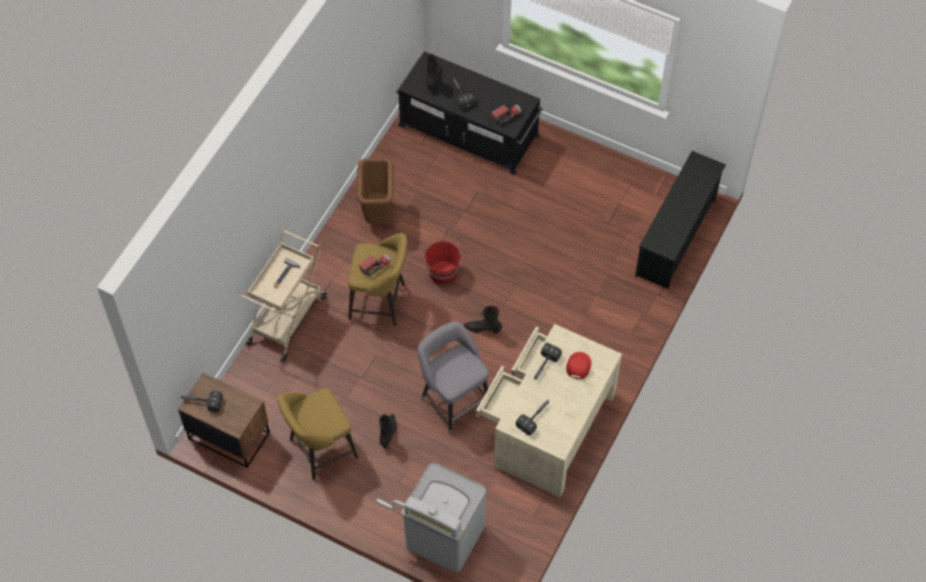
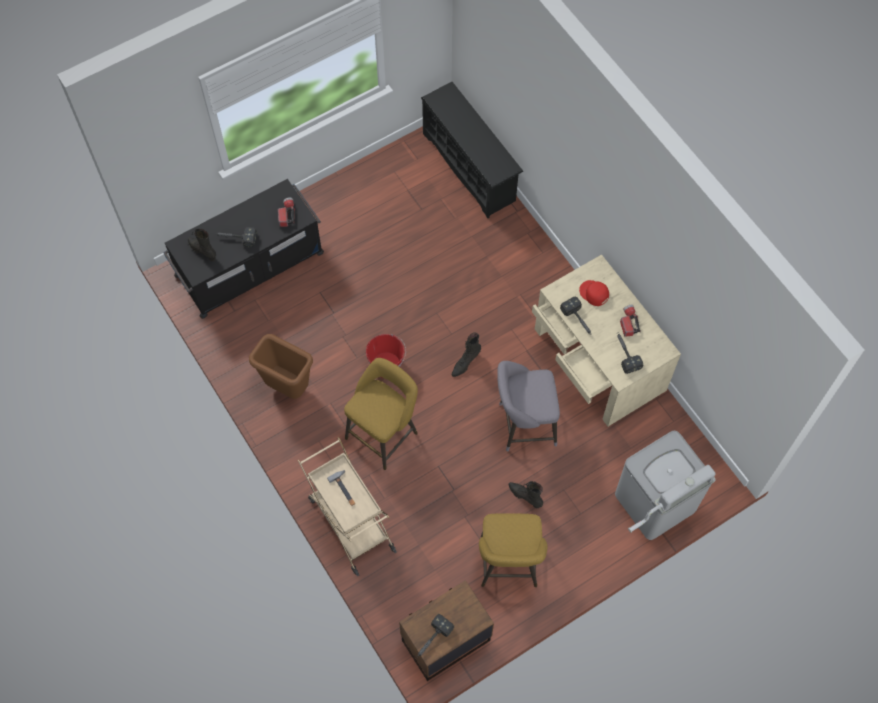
camera: 60 degrees left, 5 degrees up
flashlight [360,254,391,276] -> flashlight moved to [620,305,641,337]

